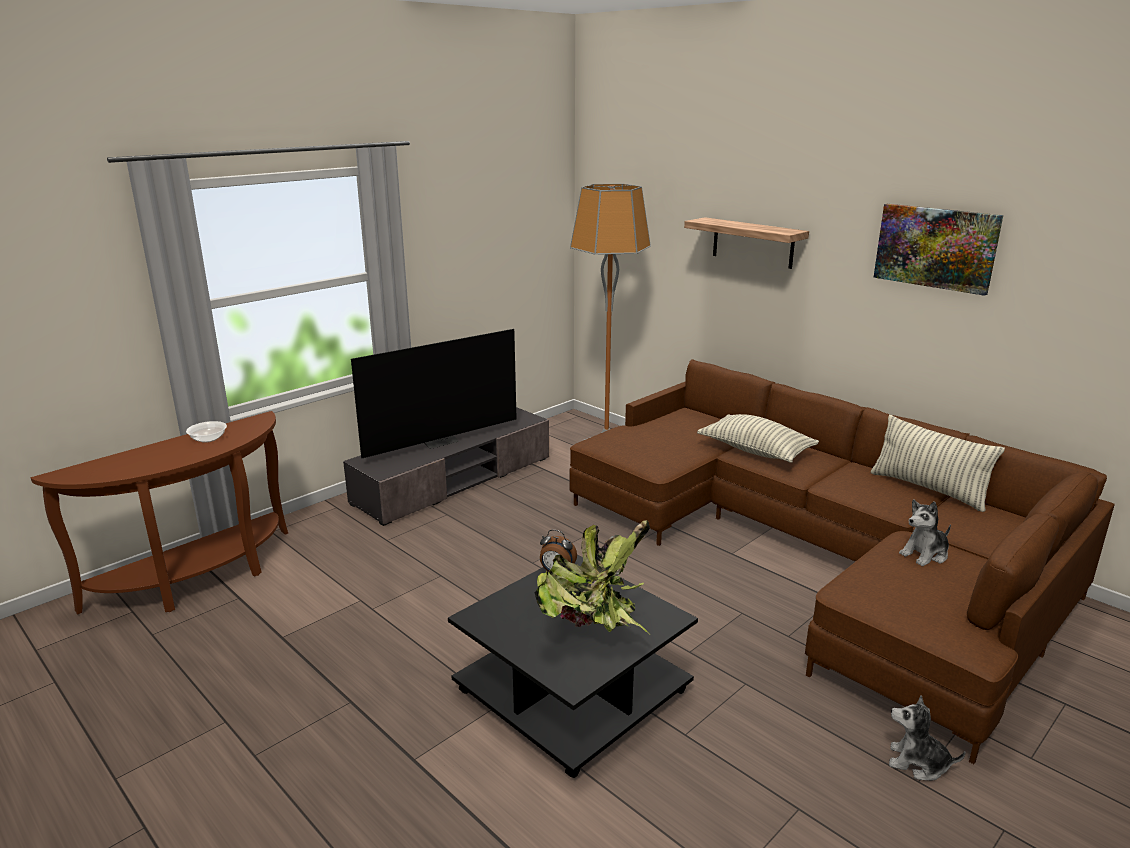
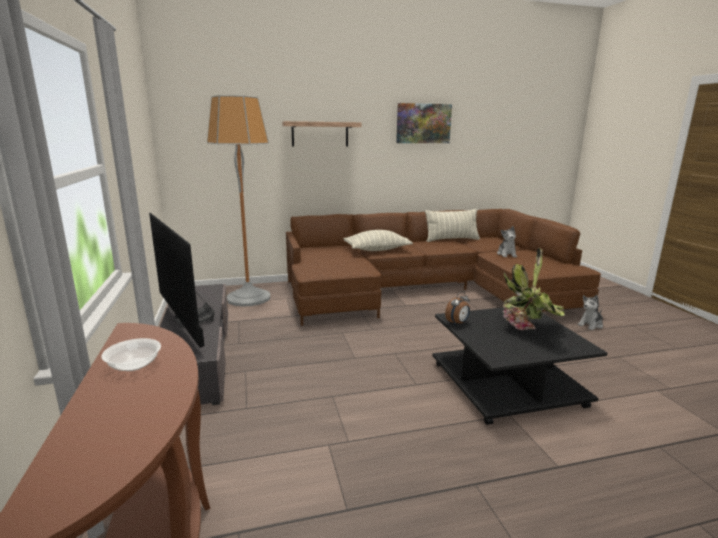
camera: 60 degrees left, 5 degrees down
television [351,329,517,458] -> television turned 150 degrees clockwise [149,213,215,348]

